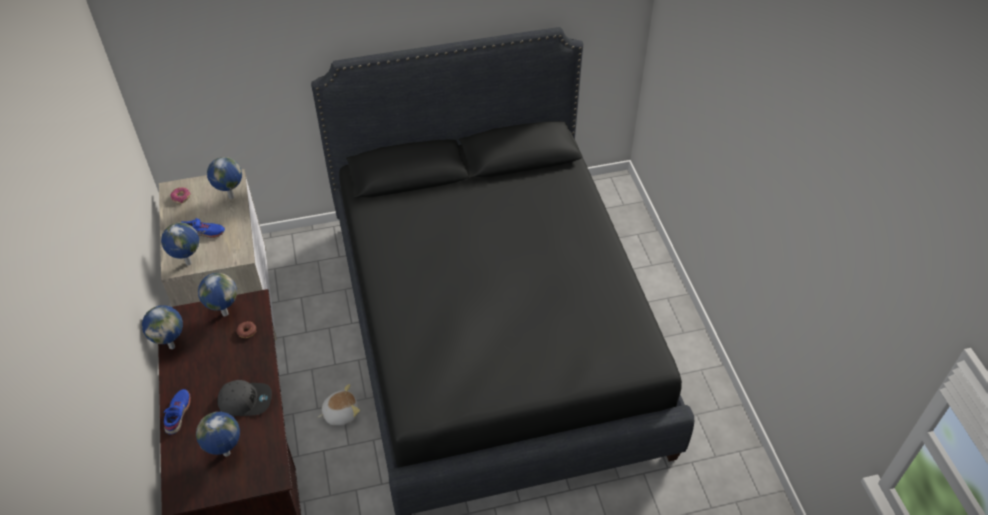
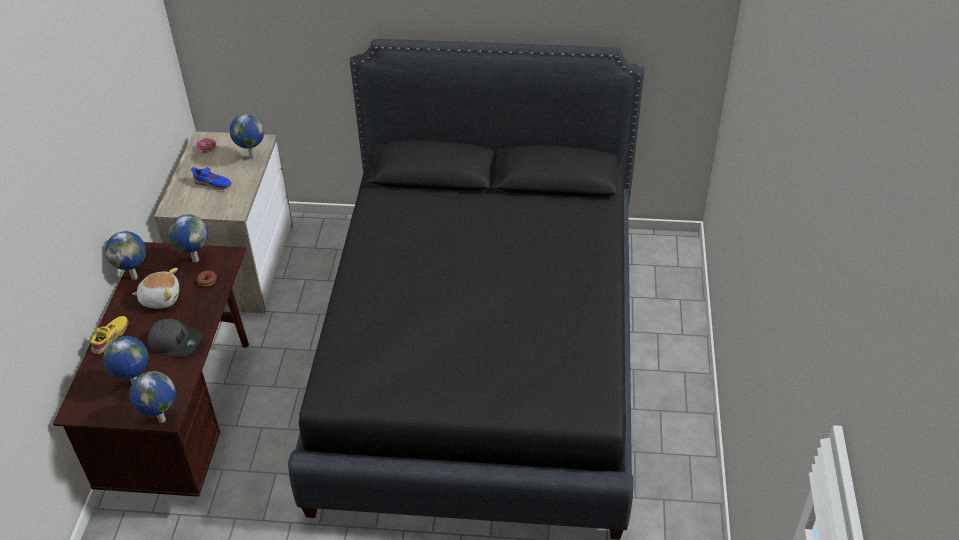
camera: 20 degrees right, 5 degrees down
globe [161,222,199,266] -> globe moved to [129,371,176,423]
blue shoe [163,389,191,434] -> yellow shoe [90,316,129,354]
plush toy [318,384,360,425] -> plush toy moved to [132,268,179,309]

